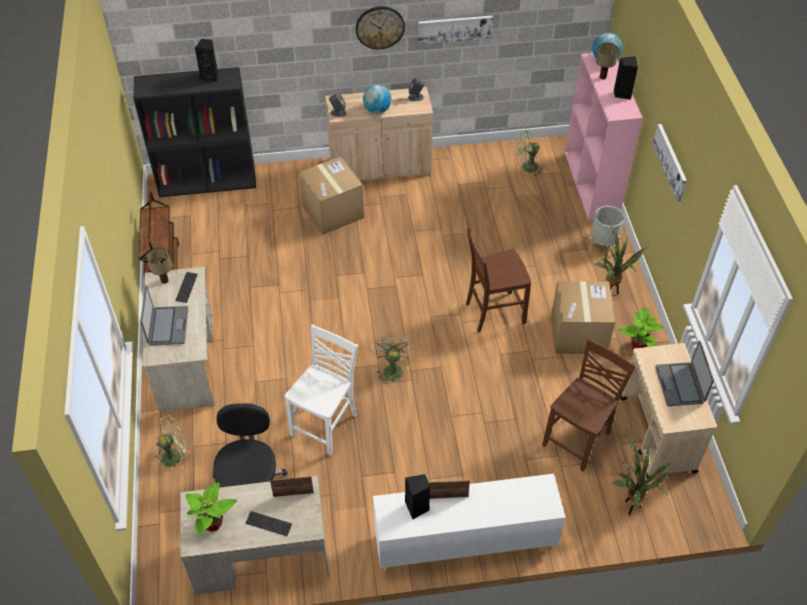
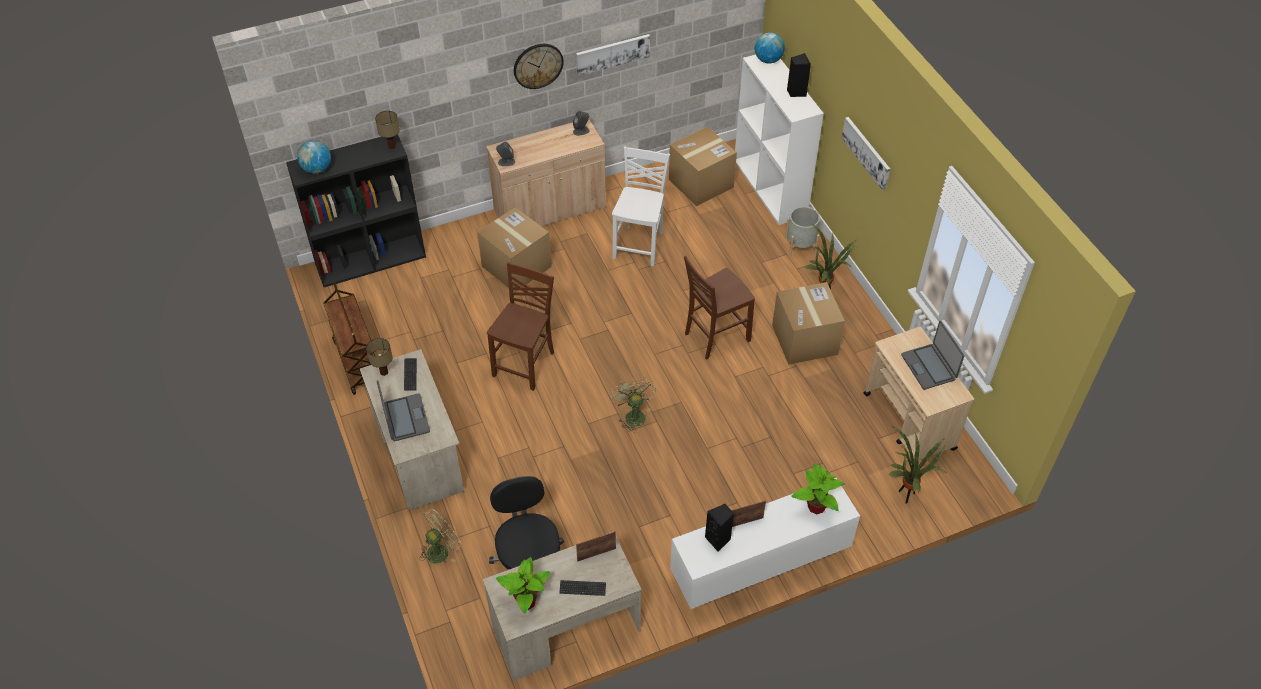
camera: 15 degrees left, 0 degrees up
black speaker [195,39,218,82] -> none
white chair [285,324,358,456] -> white chair moved to [612,147,670,267]
globe [363,84,392,114] -> globe moved to [297,140,331,174]
green fan [514,130,543,176] -> cardboard box [669,127,737,206]
brown chair [542,338,636,471] -> brown chair moved to [487,262,554,391]
pink bookcase [565,53,643,221] -> white bookcase [735,54,824,225]
table lamp [596,43,619,79] -> table lamp moved to [375,111,400,149]
potted plant [618,308,665,349] -> potted plant moved to [791,464,845,514]

